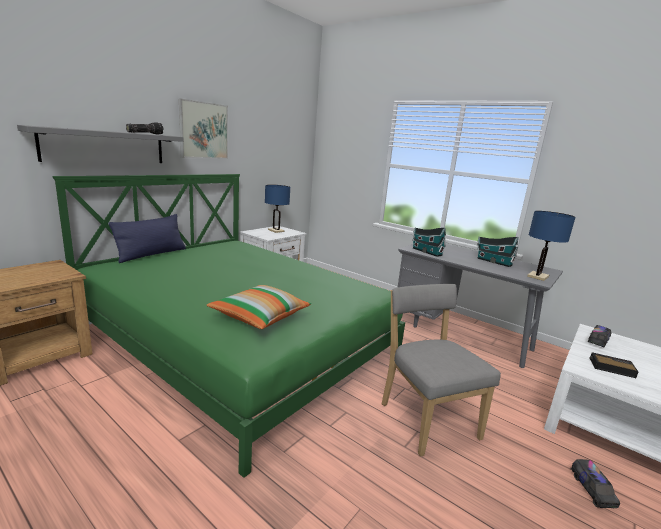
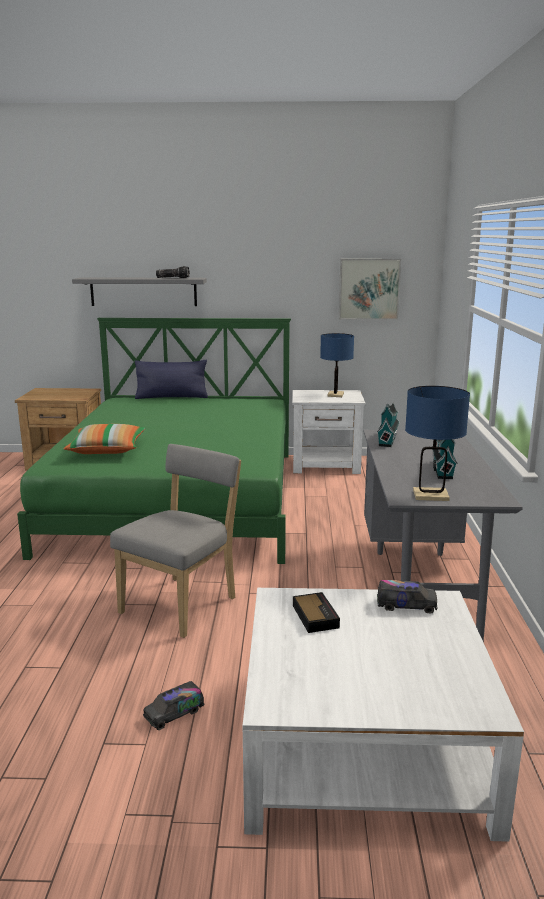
camera: 55 degrees right, 0 degrees up
picture [179,98,228,159] -> picture moved to [339,259,401,320]

